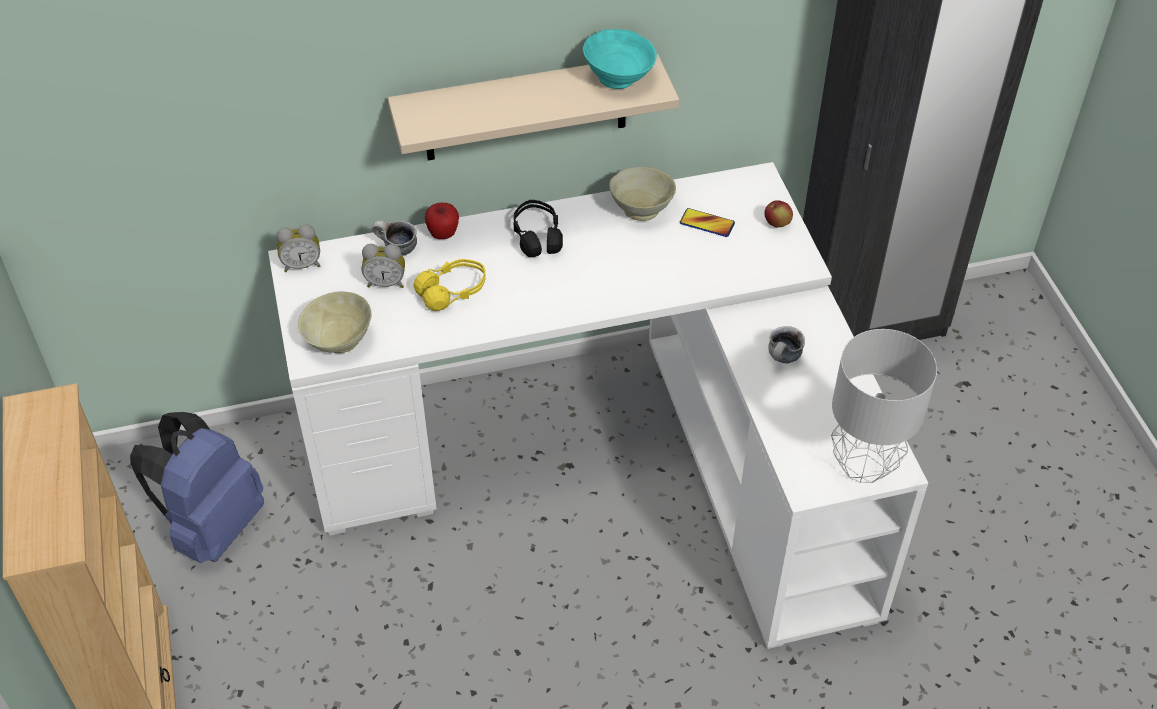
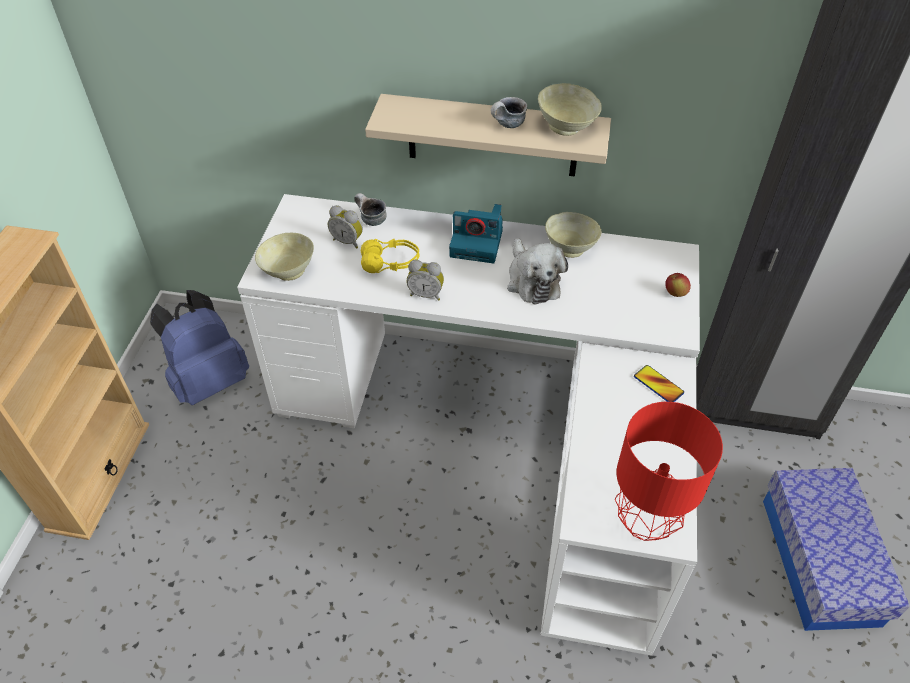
camera: 25 degrees right, 0 degrees up
alarm clock [276,224,321,272] -> alarm clock moved to [407,259,444,301]
apple [425,203,459,239] -> none
black headphones [513,200,563,257] -> camera [449,204,503,263]
turquoise bowl [583,29,657,89] -> beige bowl [538,83,602,136]
phone [680,208,735,237] -> phone moved to [634,365,684,402]
mug [768,326,805,363] -> mug moved to [491,97,527,128]
grey table lamp [831,329,937,483] -> red table lamp [615,402,723,541]
none -> plush toy [507,238,568,305]
none -> storage box [763,468,910,631]

